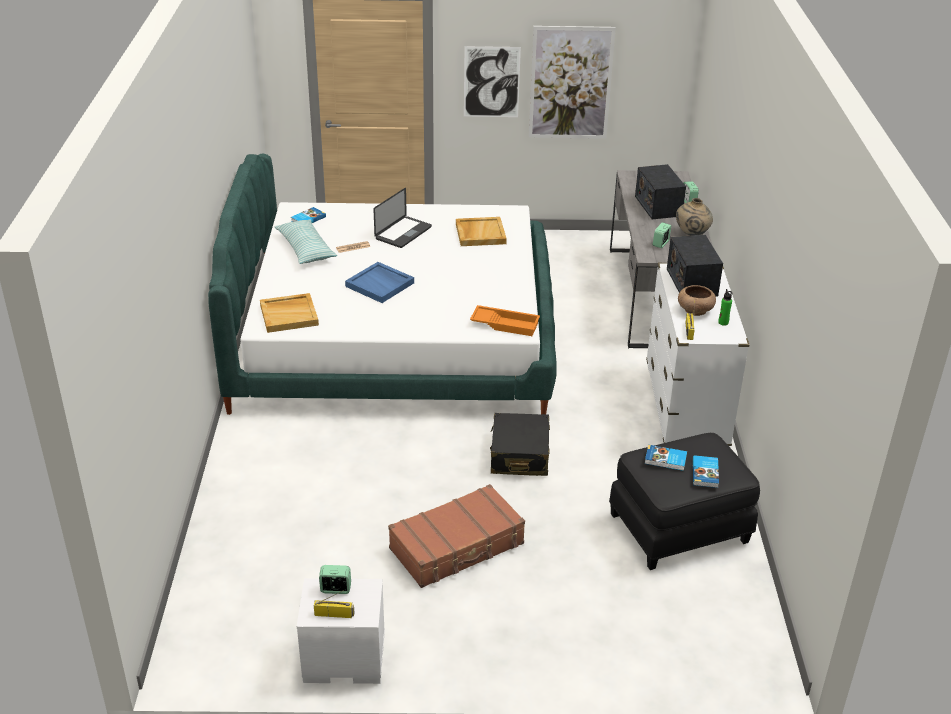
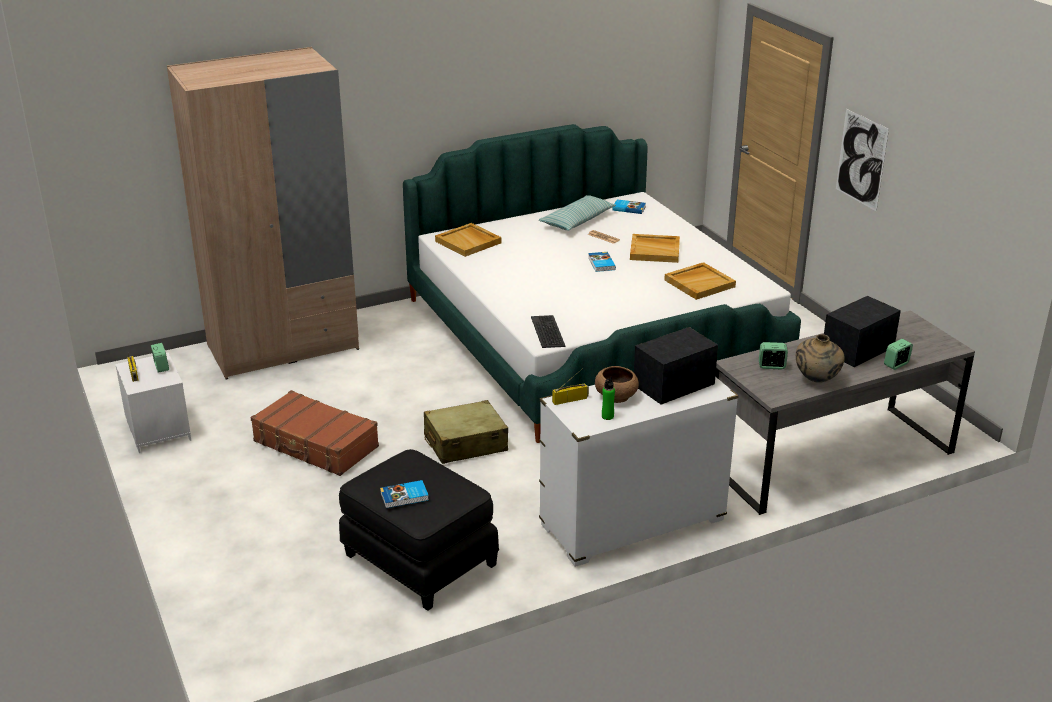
camera: 65 degrees right, 5 degrees down
blue tray [345,262,414,303] -> none
laptop [373,188,432,248] -> beige tray [630,234,680,263]
orange tray [470,305,540,336] -> keyboard [531,315,565,348]
black suitcase [490,413,550,476] -> beige suitcase [424,400,508,464]
picture [529,26,616,139] -> none
book [645,445,687,471] -> book moved to [588,252,616,272]
none -> beige wardrobe [167,47,359,379]

